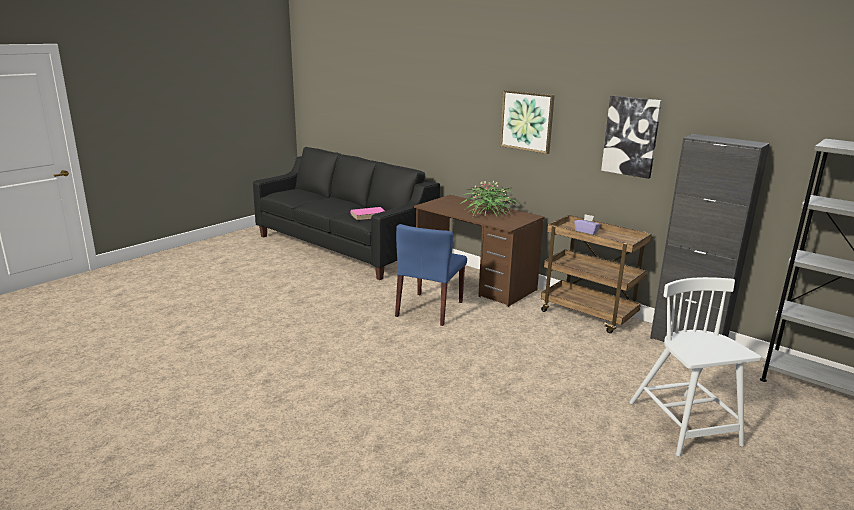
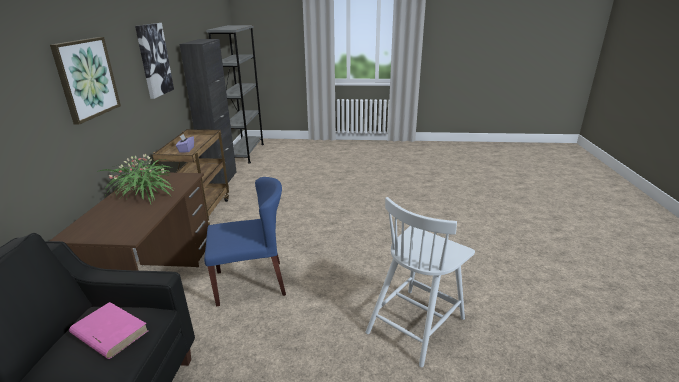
camera: 125 degrees left, 5 degrees up
white chair [629,277,761,456] -> white chair moved to [366,197,475,367]

